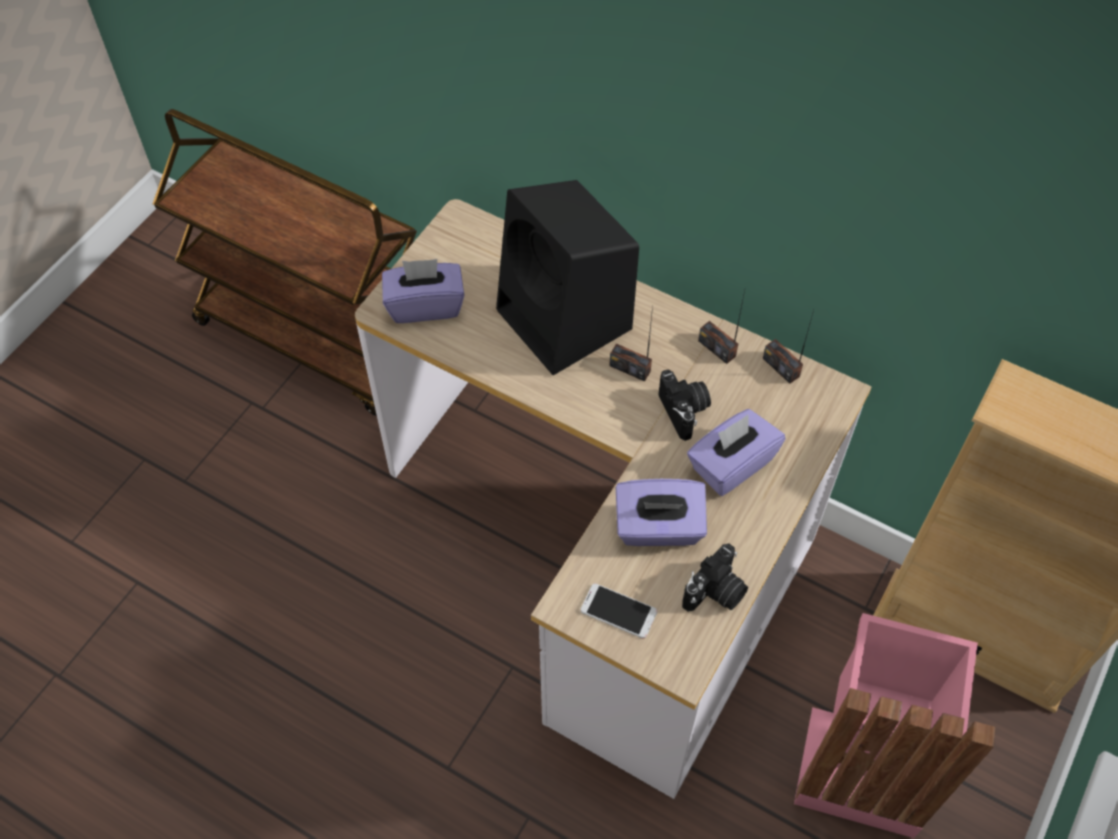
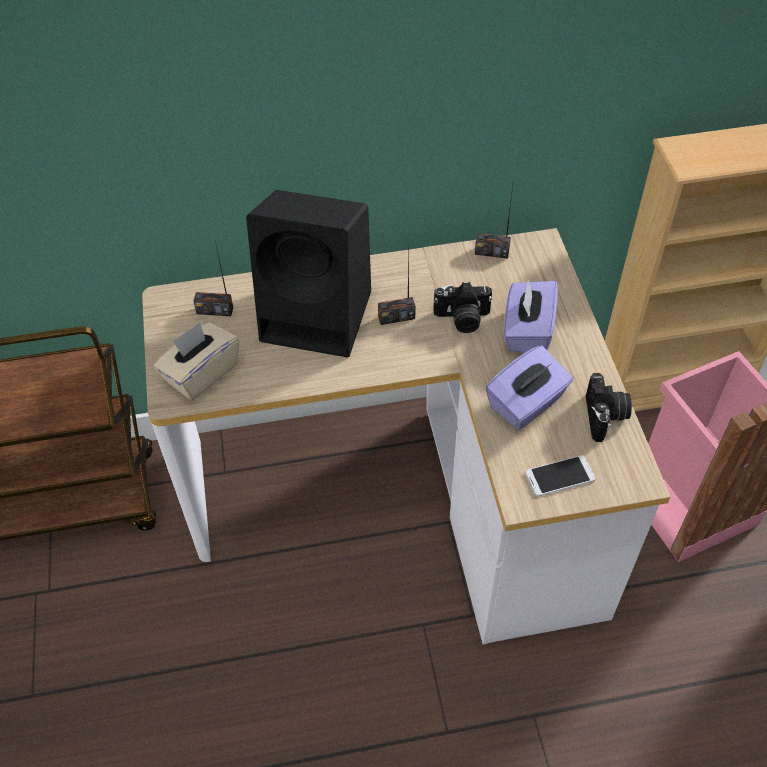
camera: 40 degrees left, 5 degrees down
purple tissue box [382,259,464,323] -> beige tissue box [153,322,239,400]
camera [658,370,711,441] -> camera turned 150 degrees clockwise [433,282,493,333]
radio [698,290,745,364] -> radio moved to [193,242,233,316]

